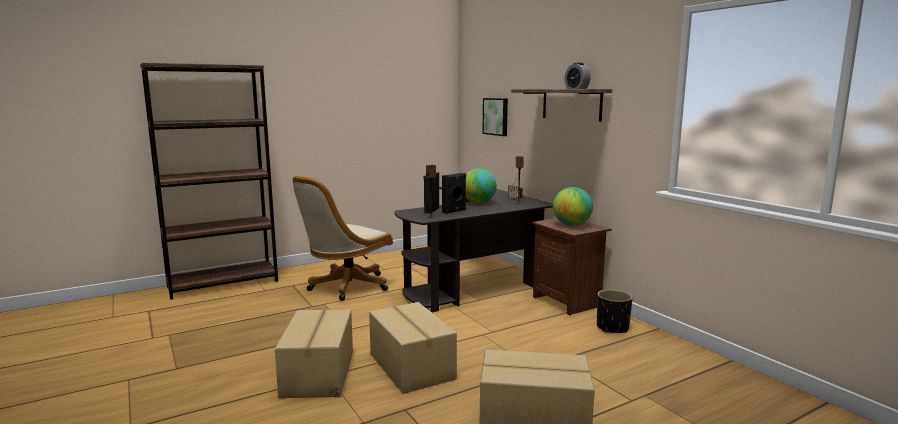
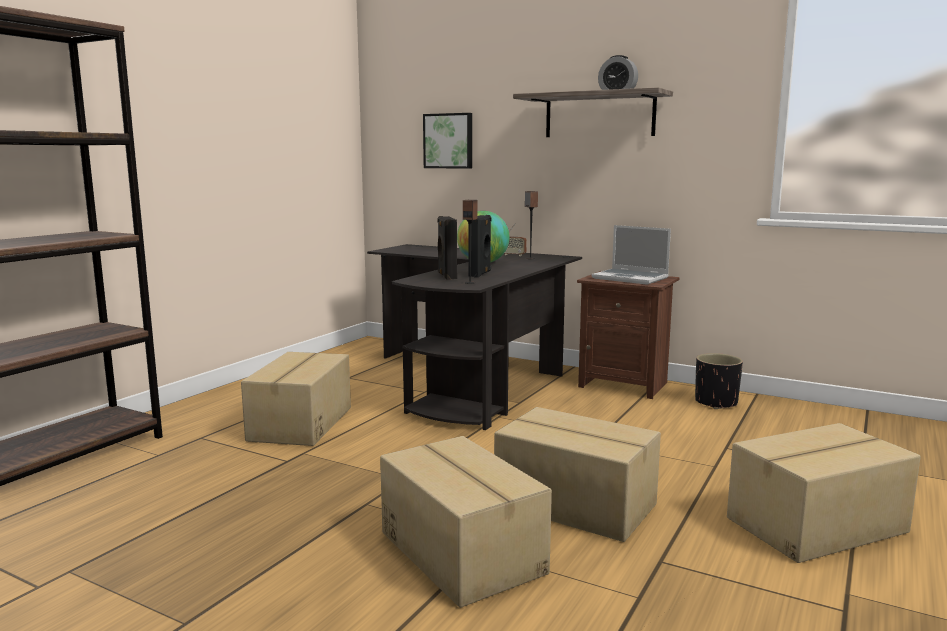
camera: 30 degrees left, 0 degrees up
office chair [293,176,393,301] -> cardboard box [241,352,351,446]
globe [553,187,593,226] -> laptop [592,225,671,285]

